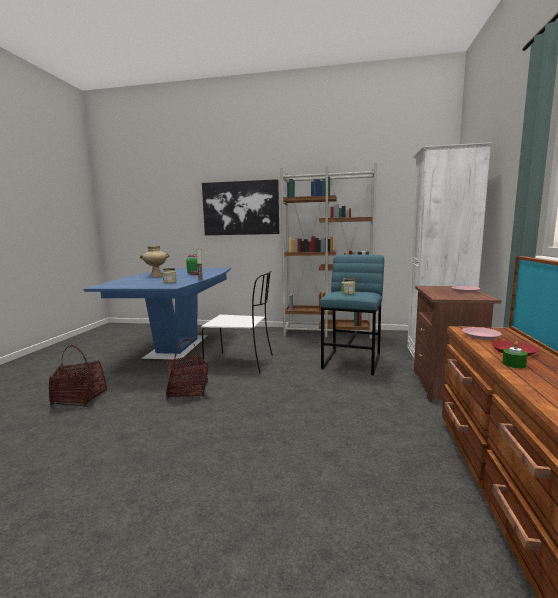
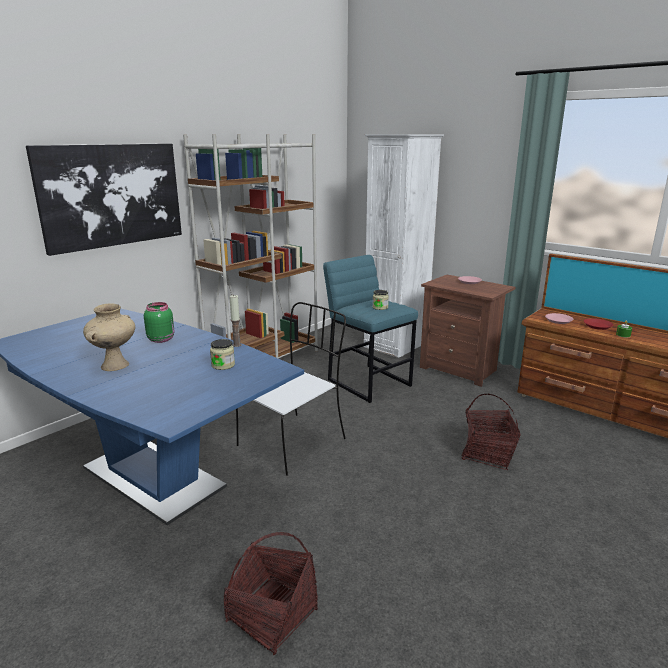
camera: 60 degrees left, 10 degrees up
basket [165,339,209,400] -> basket moved to [462,394,520,470]

